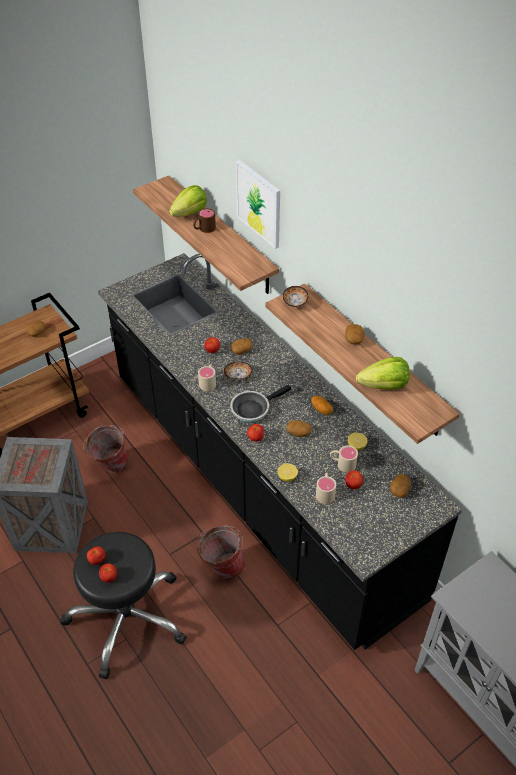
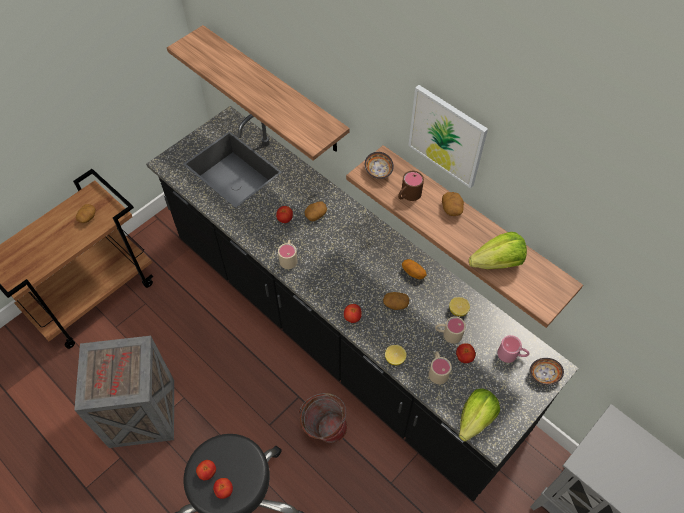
camera: 10 degrees left, 10 degrees up
bucket [83,425,129,473] -> none
lettuce [169,185,207,217] -> lettuce moved to [459,389,500,442]
brown mug [193,208,216,233] -> brown mug moved to [398,171,424,201]
bowl [224,361,253,380] -> bowl moved to [529,358,564,385]
frying pan [230,385,291,423] -> none
picture [236,160,280,249] -> picture moved to [408,85,488,189]
potato [390,474,411,498] -> pink mug [497,335,529,363]

